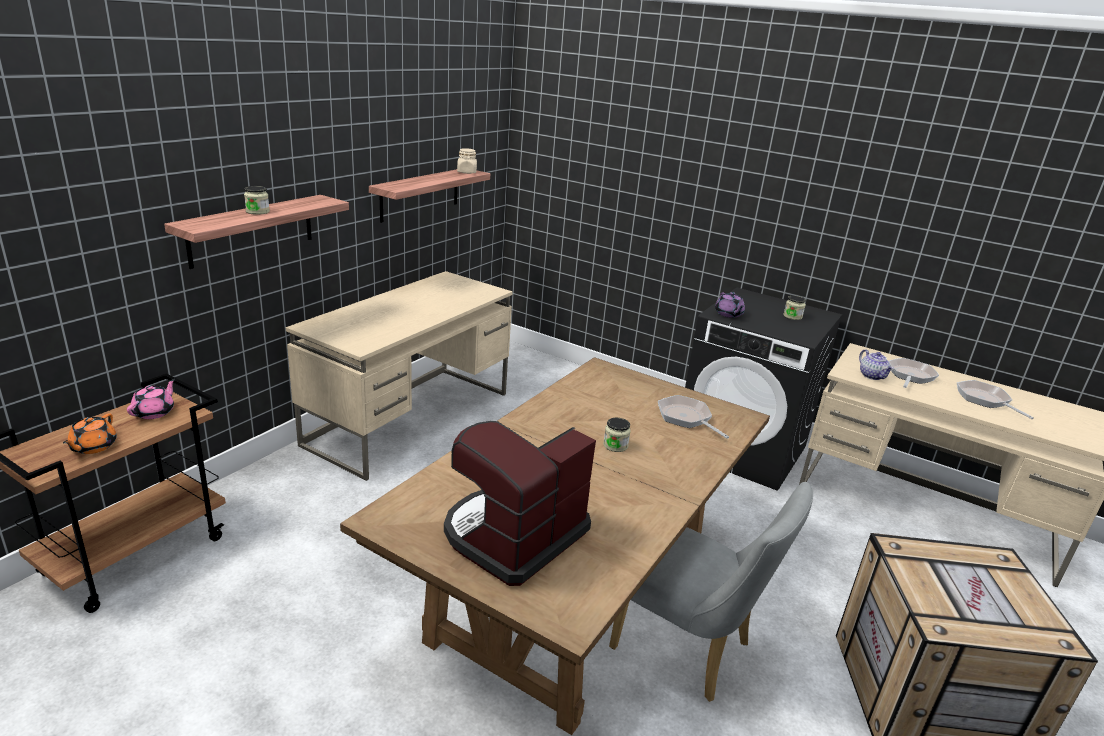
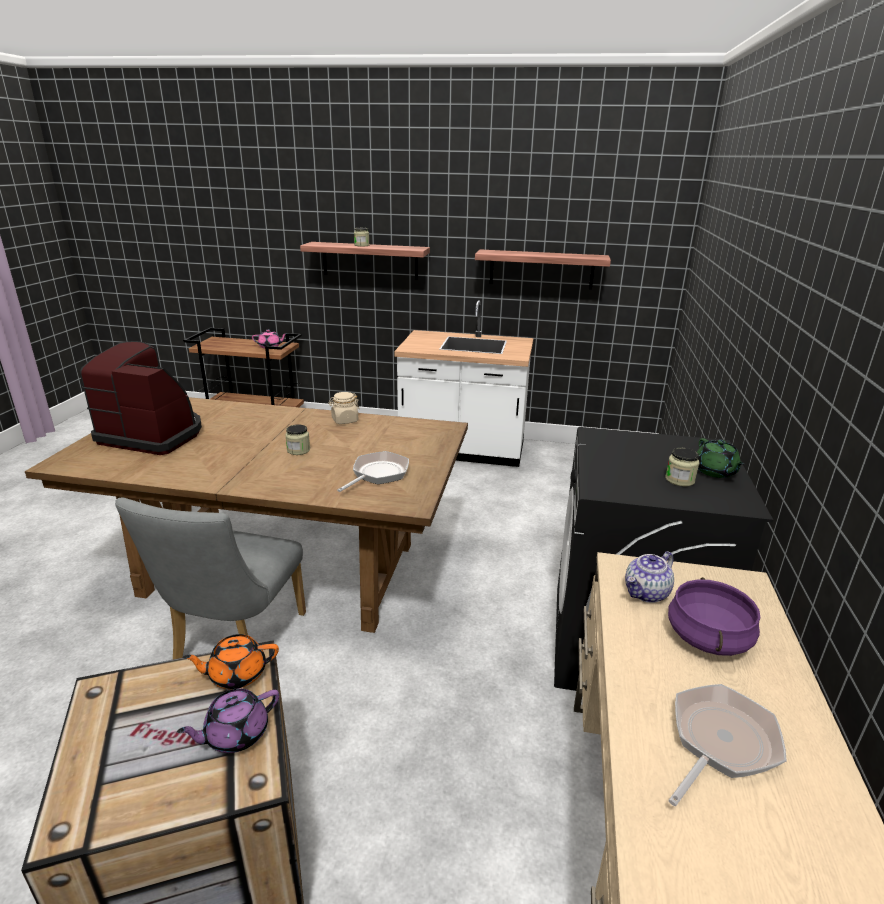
camera: 70 degrees right, 0 degrees up
orange teapot [63,413,117,454] -> orange teapot moved to [183,634,279,689]
beige desk [286,271,513,481] -> white counter [394,300,533,467]
beige jar [457,148,477,174] -> beige jar moved to [328,392,360,424]
purple teapot [715,292,745,318] -> purple teapot moved to [177,688,279,753]
frying pan [888,358,939,388] -> purple cooking pot [668,577,761,656]
none -> green teapot [697,438,744,478]

